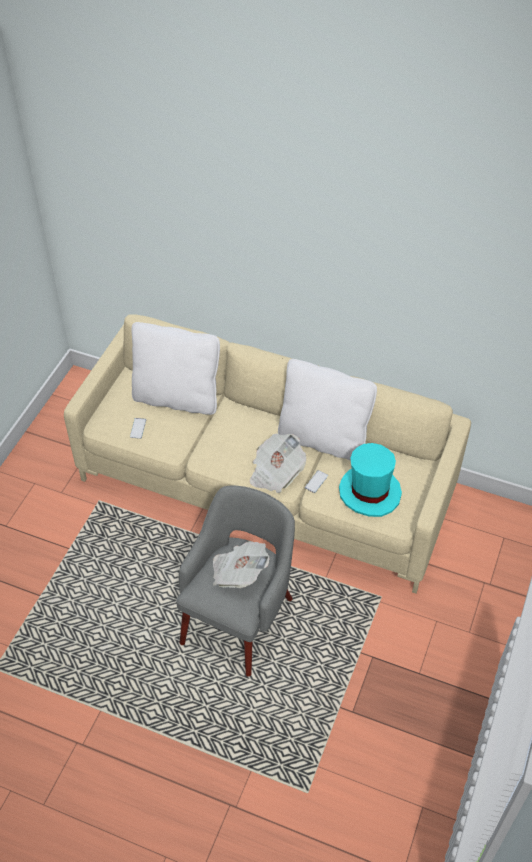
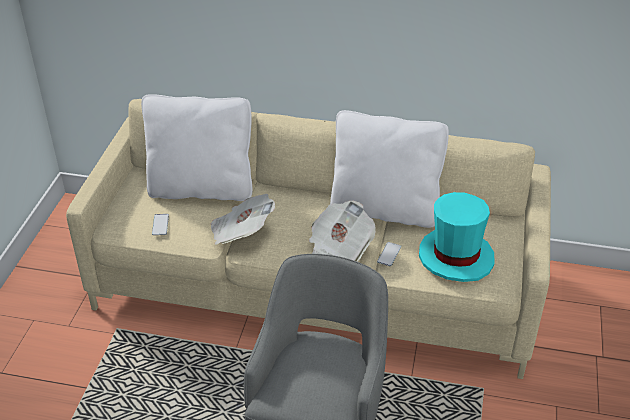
camera: 10 degrees left, 10 degrees down
newspaper [213,541,269,588] -> newspaper moved to [211,194,275,245]

